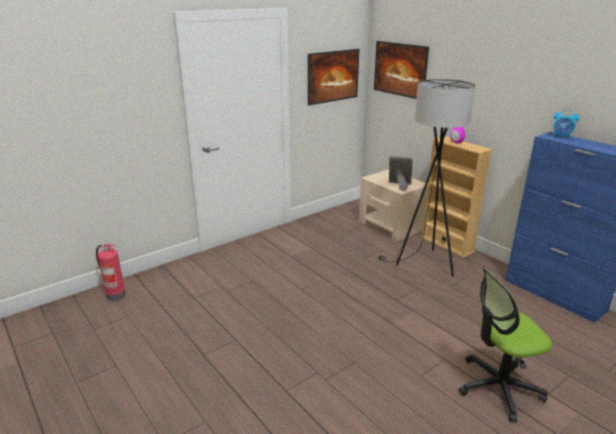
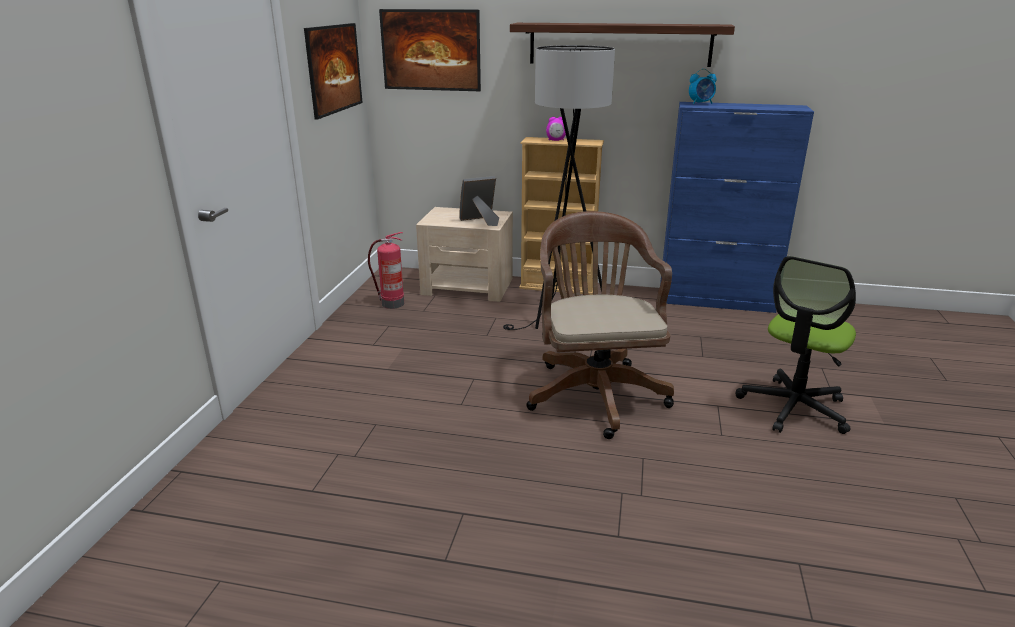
camera: 40 degrees left, 0 degrees up
fire extinguisher [96,244,126,301] -> fire extinguisher moved to [368,232,404,309]
none -> shelf [510,23,735,67]
none -> brown office chair [526,211,674,439]

